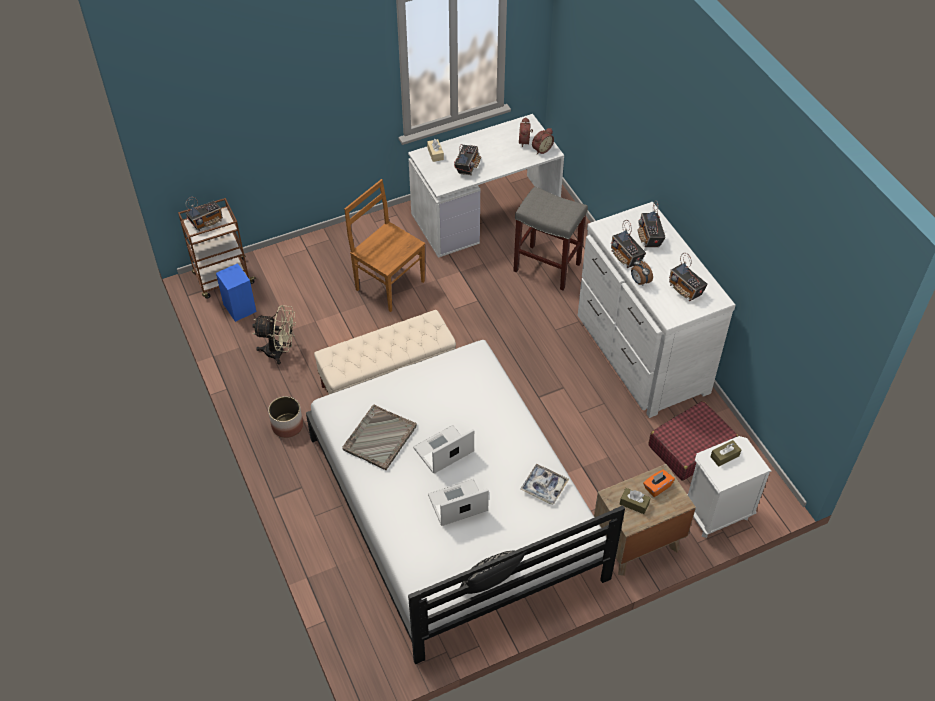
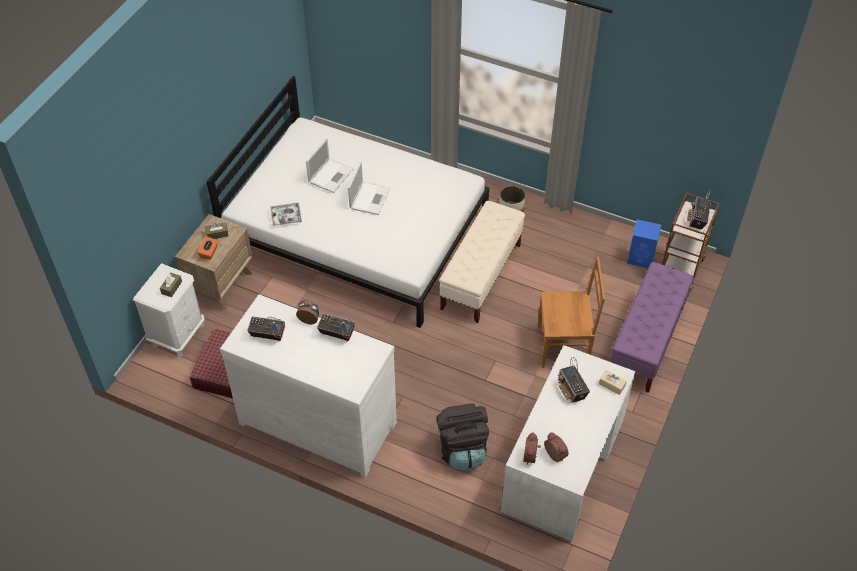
camera: 140 degrees right, 0 degrees up
beige fan [252,305,296,364] -> none
grey tray [342,405,417,471] -> none
black pillow [459,551,527,594] -> none
grey stool [513,186,588,290] -> black backpack [437,403,489,471]
radio [638,201,666,247] -> none
none -> purple bench [610,262,694,393]

